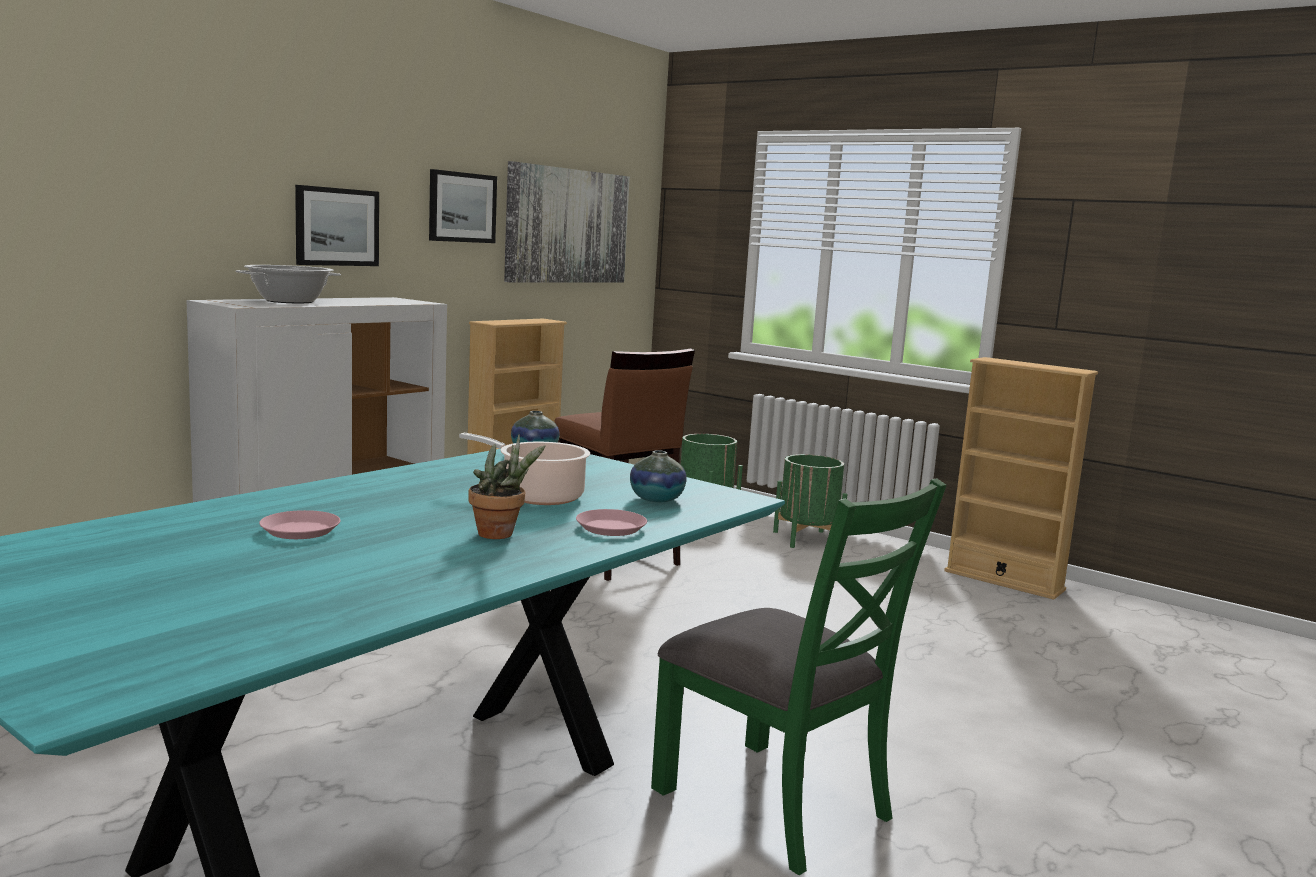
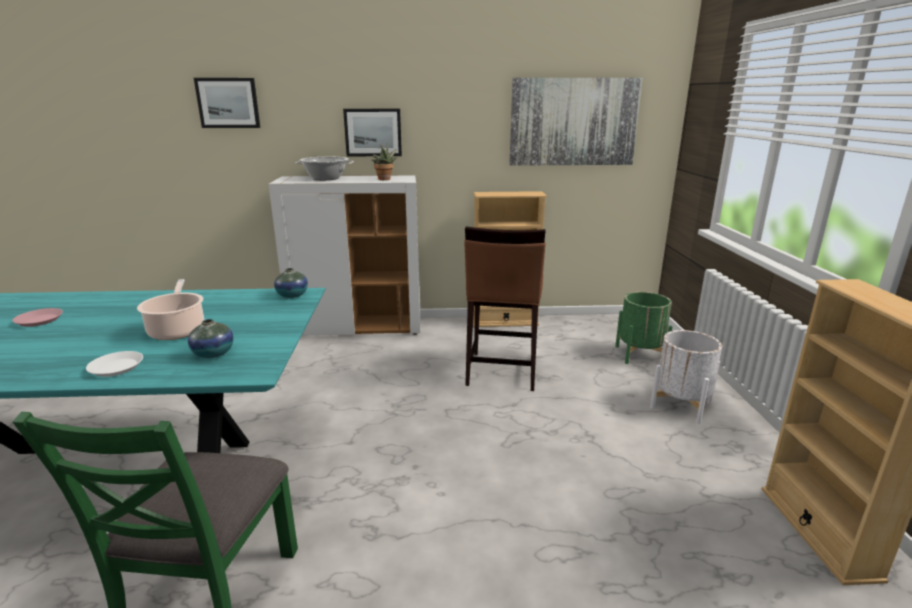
camera: 50 degrees right, 10 degrees up
picture [429,169,497,243] -> picture moved to [194,78,260,128]
potted plant [469,434,546,539] -> potted plant moved to [372,144,398,180]
pink plate [576,509,647,536] -> white plate [86,351,143,377]
green planter [773,454,847,548] -> white planter [650,330,722,424]

